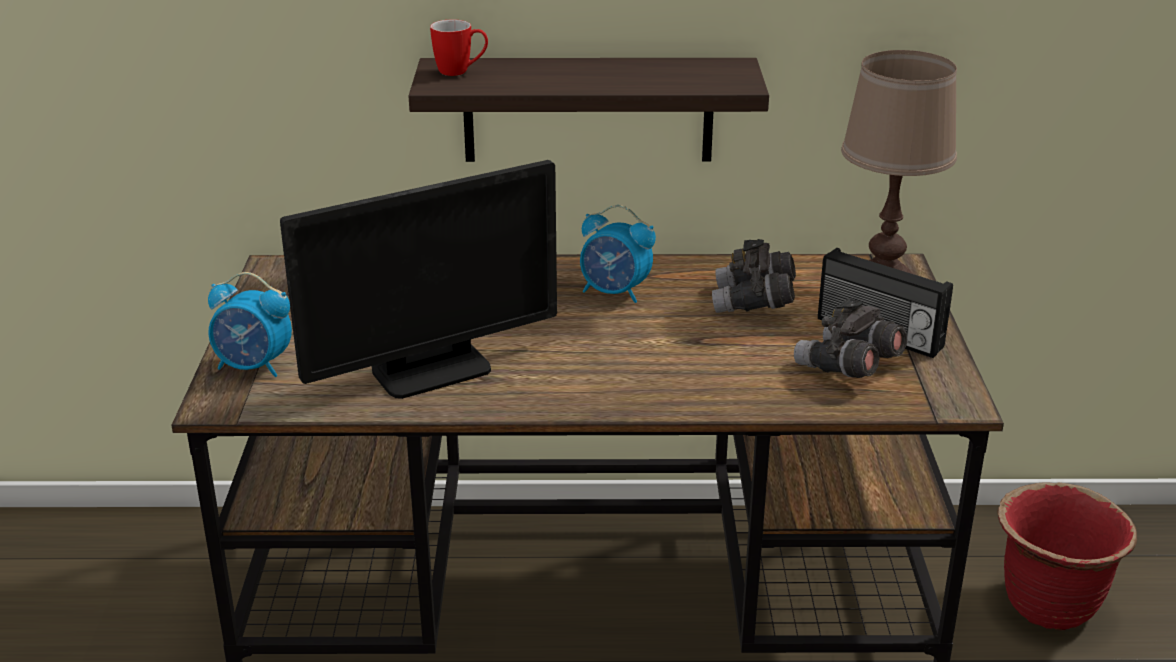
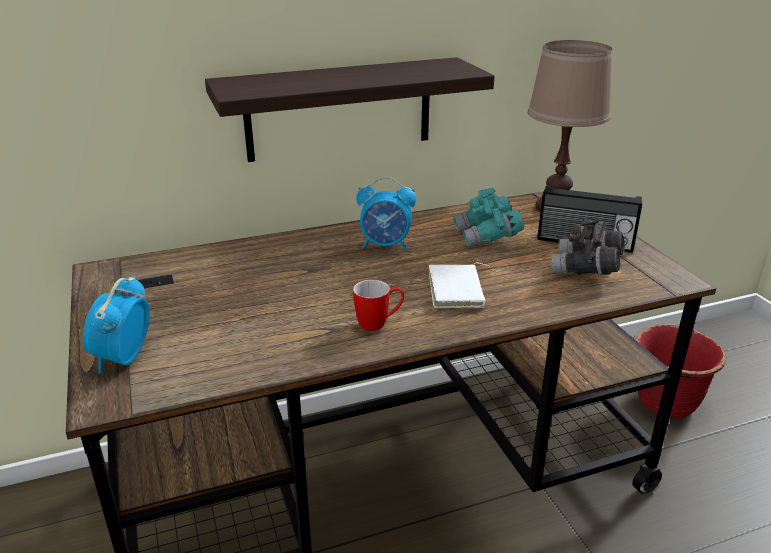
camera: 20 degrees left, 0 degrees up
alarm clock [208,272,292,377] -> alarm clock turned 105 degrees clockwise [83,276,150,374]
monitor [280,160,557,399] -> none
mug [430,20,488,76] -> mug moved to [353,280,404,331]
grey binoculars [712,239,796,313] -> turquoise binoculars [453,188,524,247]
none -> white book [429,263,491,308]

